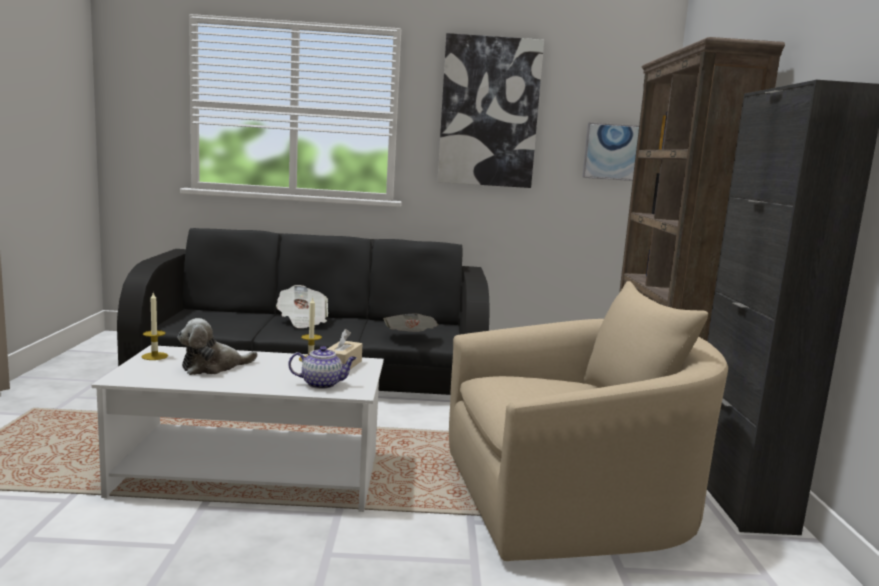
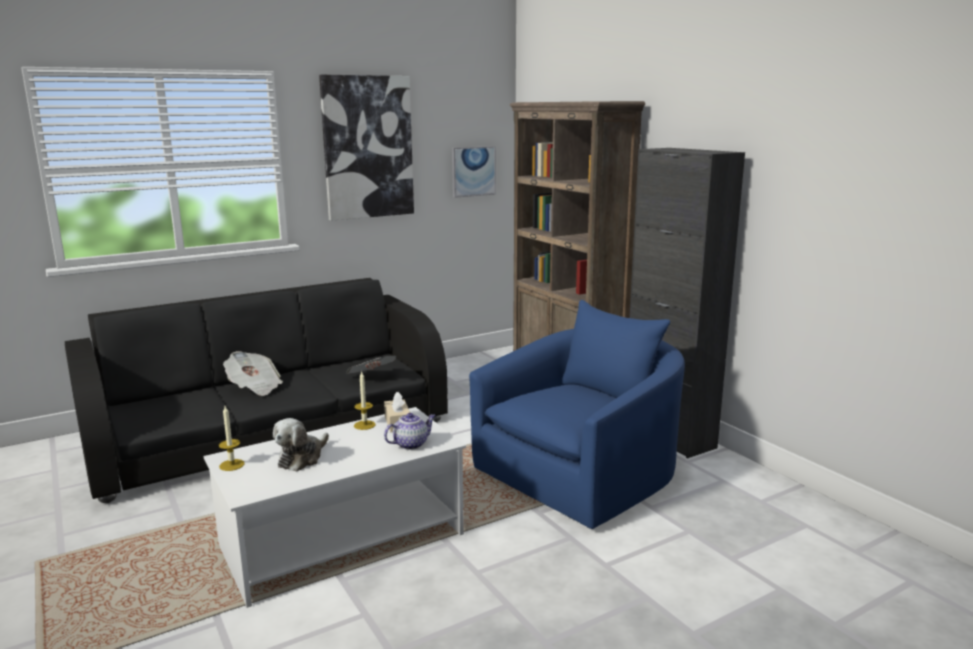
camera: 30 degrees left, 5 degrees up
beige armchair [449,281,728,561] -> blue armchair [469,300,685,529]

